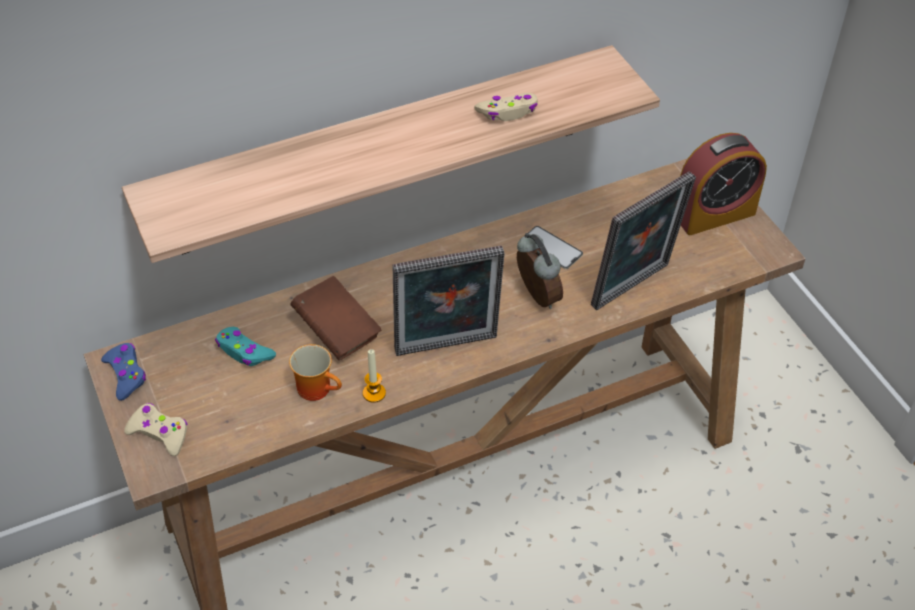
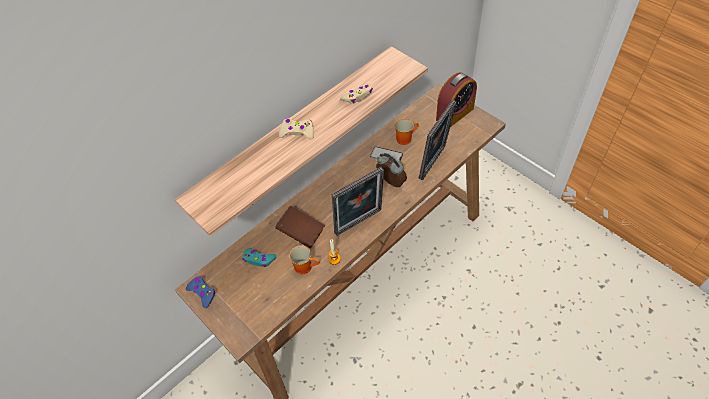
camera: 15 degrees left, 5 degrees up
beige game controller [124,403,187,456] -> beige game controller moved to [279,118,314,139]
none -> mug [395,119,419,145]

